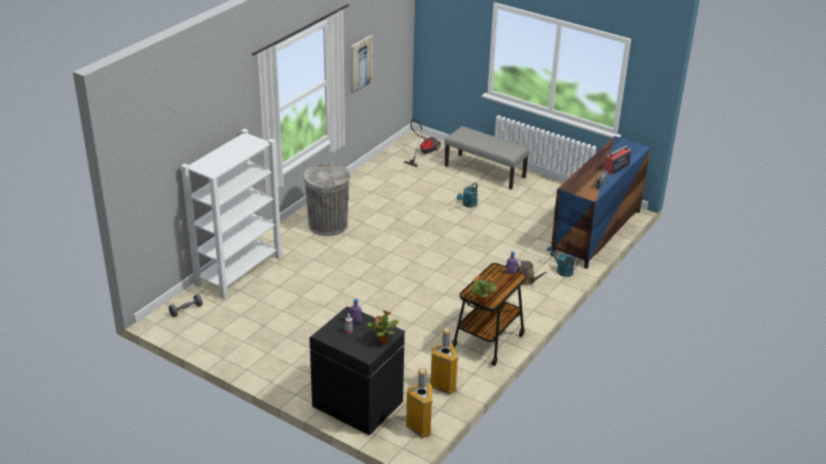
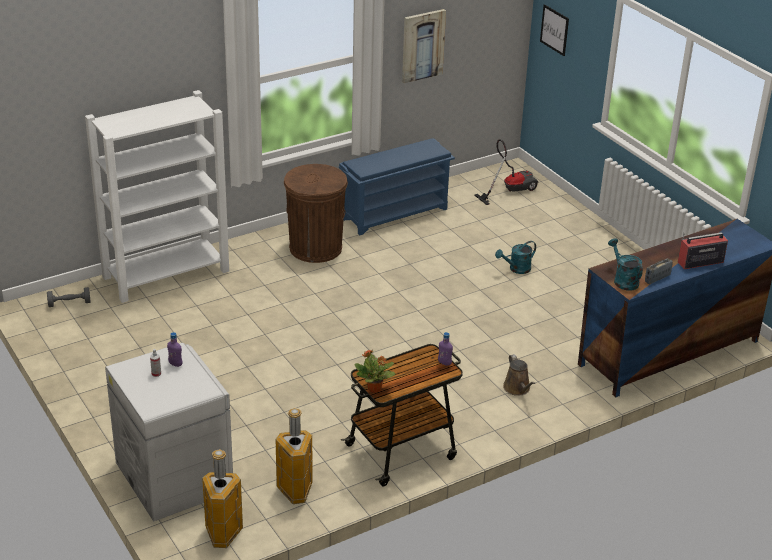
camera: 25 degrees right, 0 degrees up
grey trash can [303,163,350,236] -> brown trash can [284,164,348,263]
black washing machine [309,307,405,435] -> white washing machine [105,343,233,522]
potted plant [368,310,399,343] -> none
grey bench [444,126,530,190] -> none
turquoise watering can [547,245,578,277] -> turquoise watering can moved to [608,238,643,291]
none -> blue shoe rack [339,138,455,236]
none -> picture [540,4,569,56]

